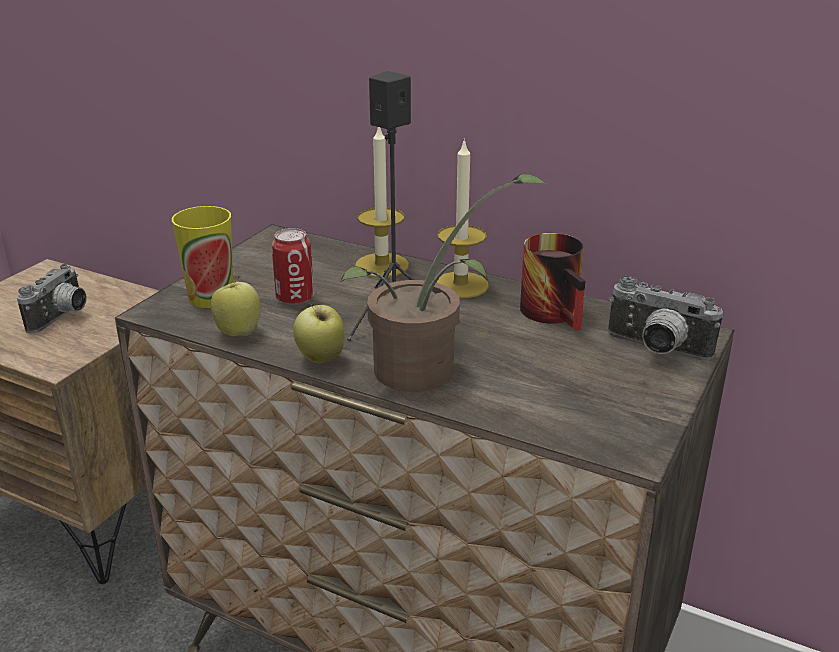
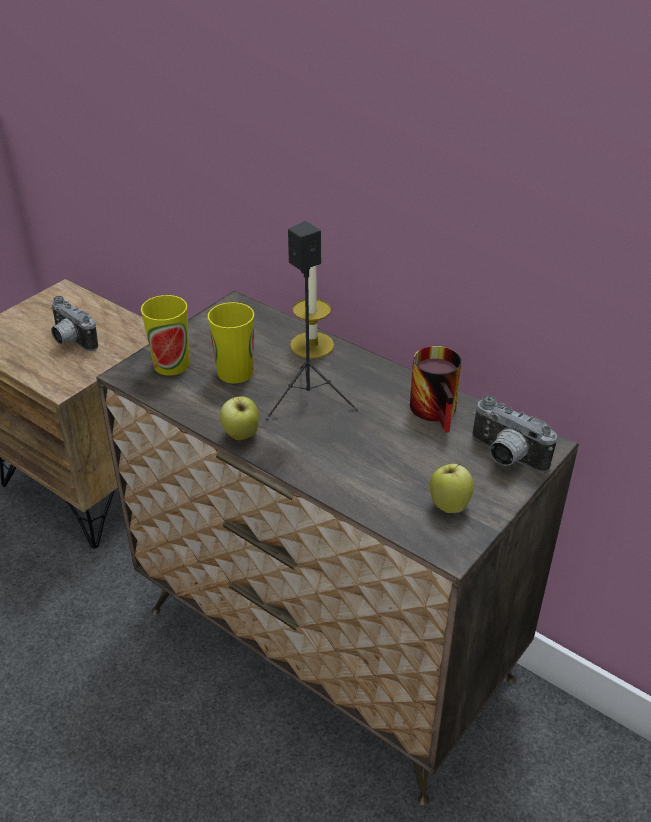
camera: 10 degrees right, 10 degrees up
camera [17,264,87,333] -> camera turned 105 degrees clockwise [51,296,98,351]
apple [211,276,261,336] -> apple moved to [429,464,474,513]
can [272,228,314,305] -> cup [208,302,254,384]
potted plant [340,174,548,392] -> none
candle [436,138,489,298] -> none

